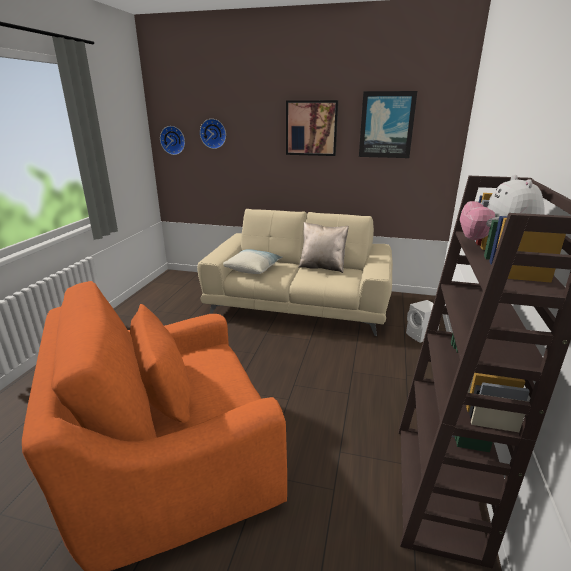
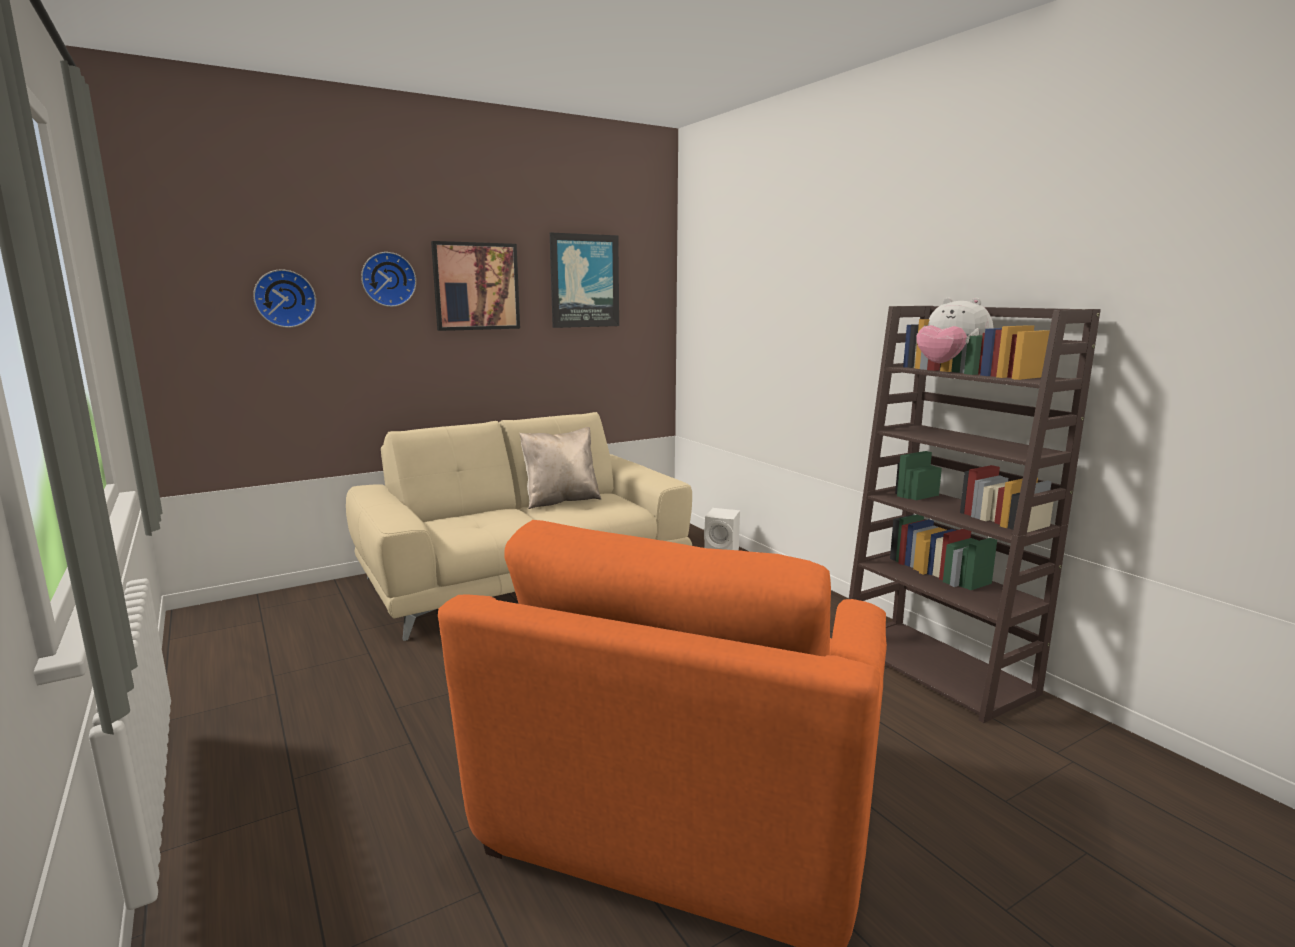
camera: 45 degrees left, 10 degrees down
wall clock [160,126,185,155] -> wall clock moved to [361,252,416,307]
pillow [223,249,282,274] -> none

